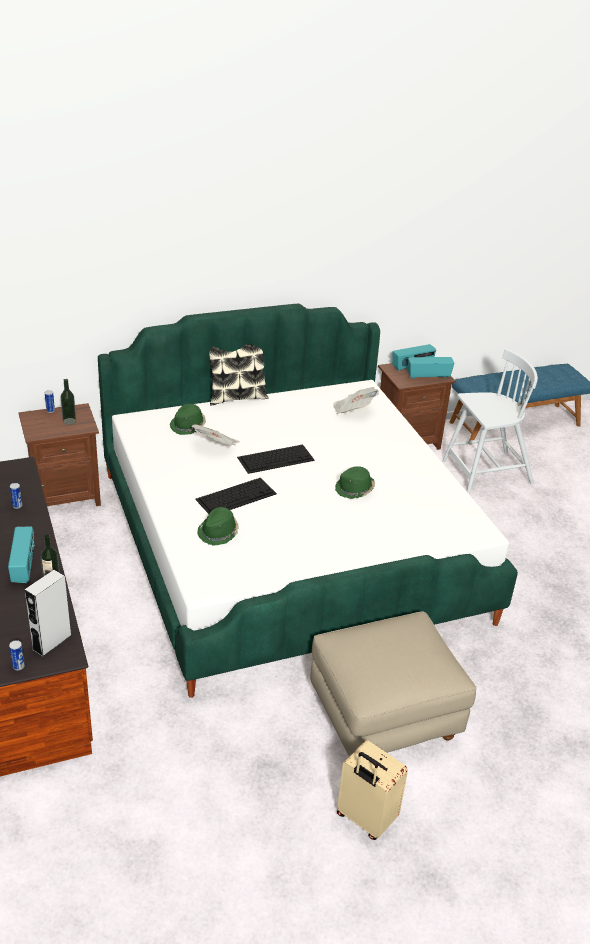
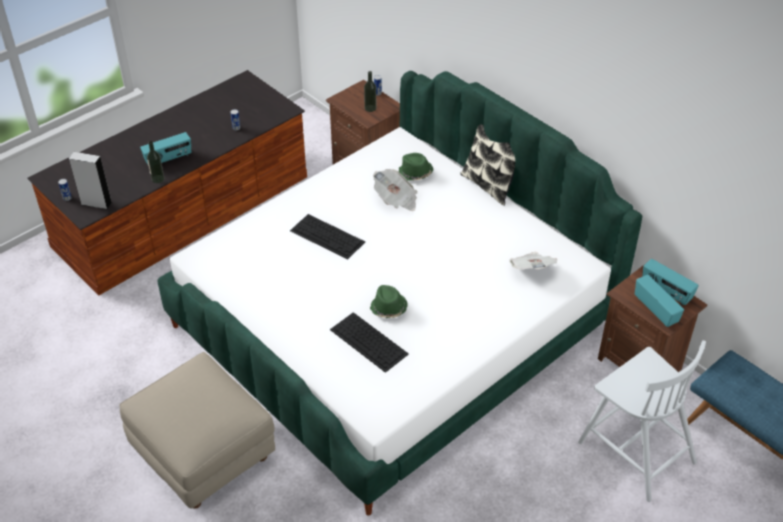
camera: 70 degrees right, 10 degrees up
green hat [197,507,238,546] -> none
keyboard [237,444,315,474] -> keyboard moved to [330,312,409,373]
beige suitcase [337,740,408,840] -> none

